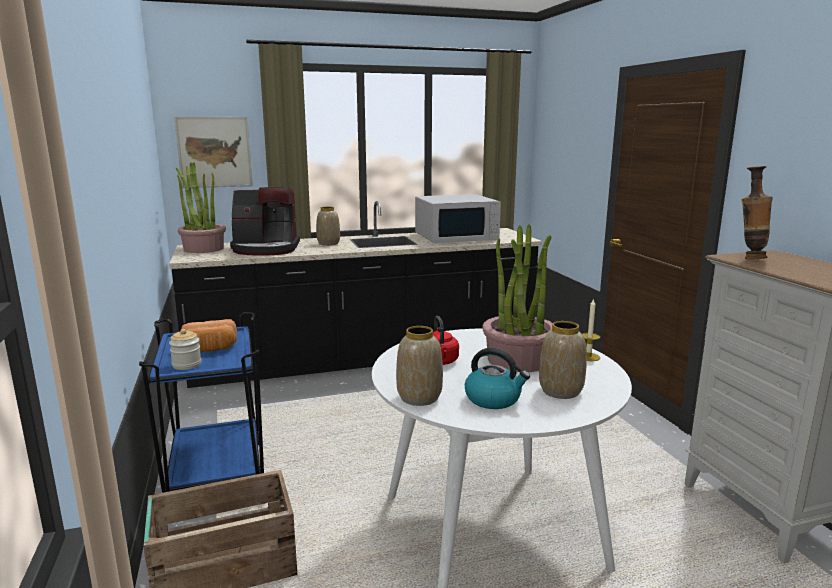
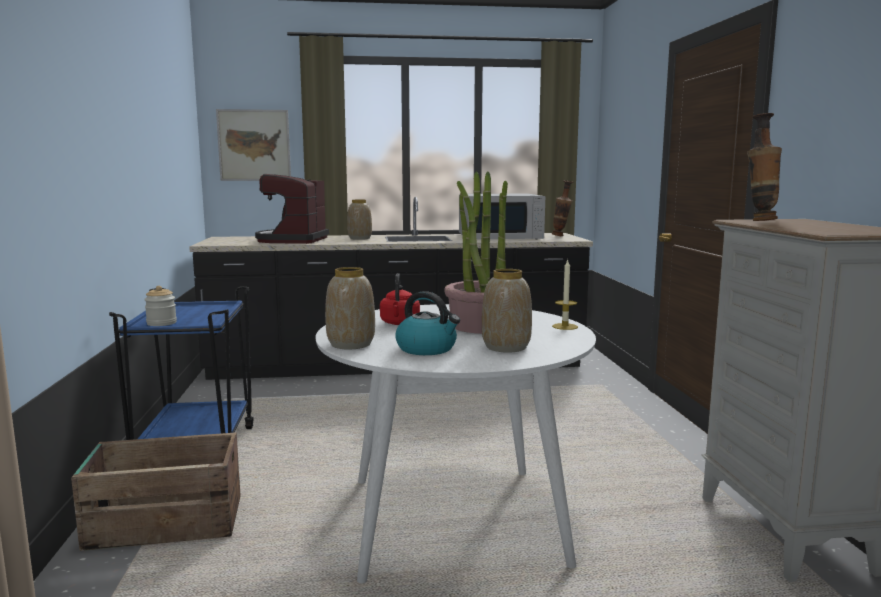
camera: 10 degrees right, 5 degrees down
potted plant [176,162,226,253] -> none
bread [181,319,237,352] -> none
coffee machine [230,187,300,256] -> coffee machine turned 90 degrees clockwise [255,174,329,244]
none -> vase [552,180,573,236]

